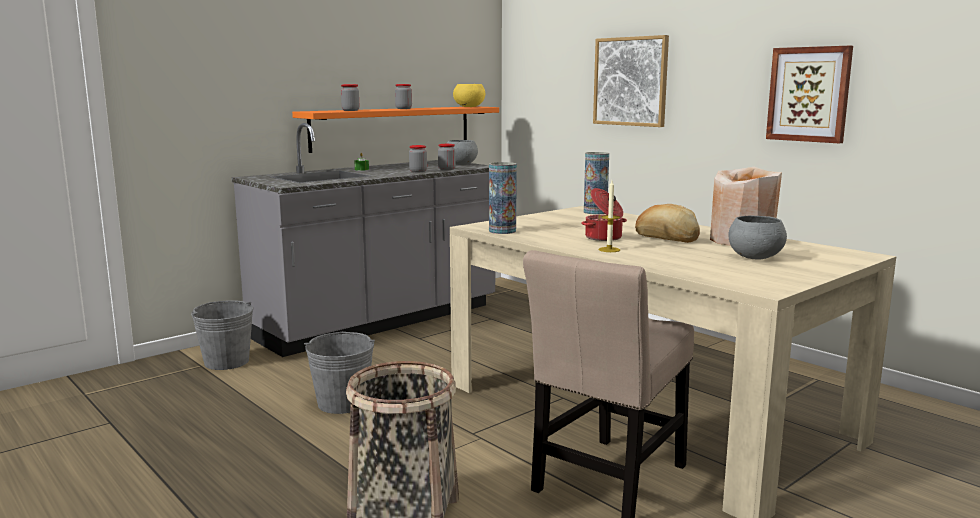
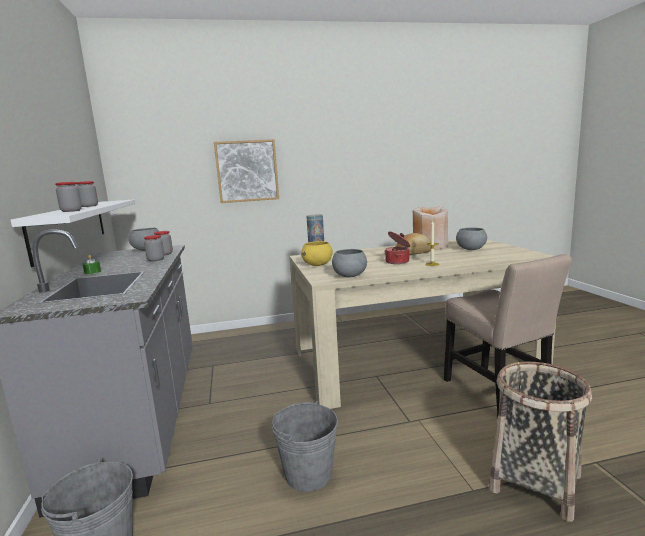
camera: 60 degrees left, 0 degrees up
orange shelf [292,106,499,153] -> white shelf [11,200,135,267]
yellow bowl [453,84,485,107] -> yellow bowl moved to [301,241,333,266]
vase [489,162,517,234] -> grey bowl [332,249,367,277]
picture [766,46,853,144] -> none

